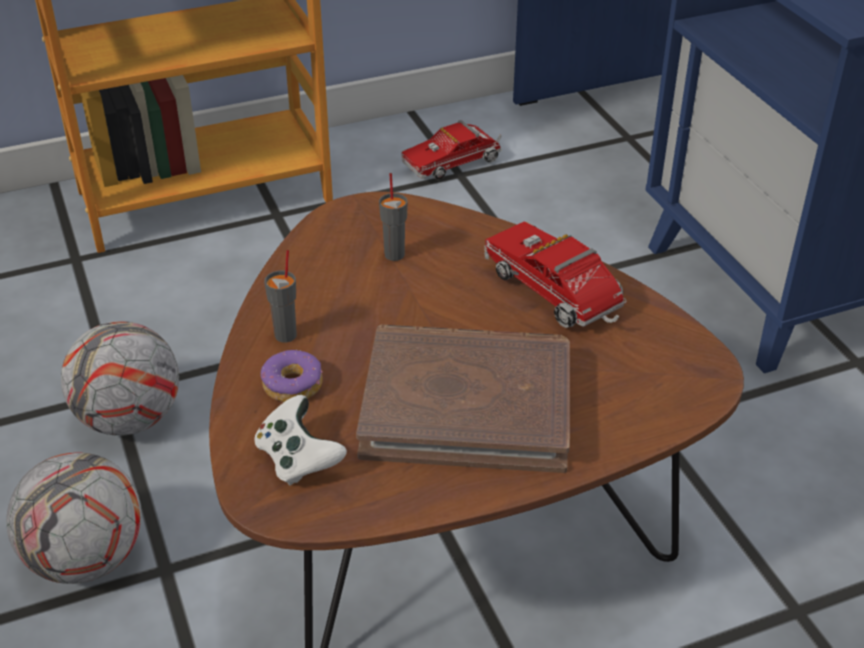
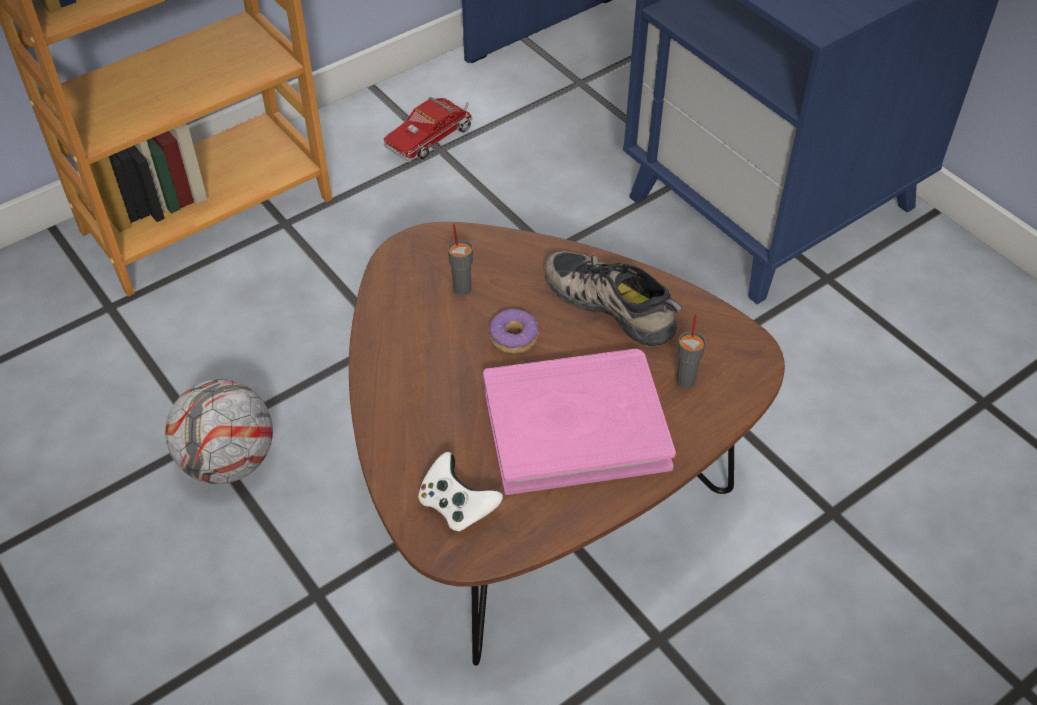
camera: 15 degrees left, 10 degrees up
football [6,452,142,584] -> none
donut [261,350,323,402] -> donut moved to [489,309,539,353]
grey cup [264,250,297,343] -> grey cup moved to [676,315,706,388]
brown book [356,325,570,473] -> pink book [483,348,676,495]
toy truck [484,221,627,328] -> shoe [544,251,682,346]

